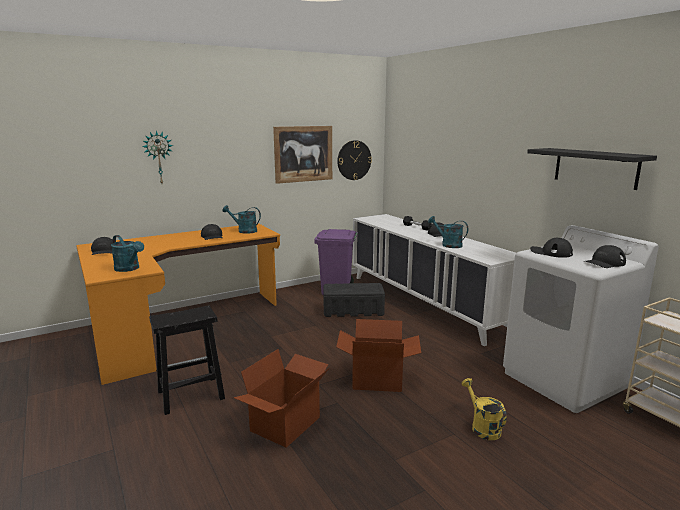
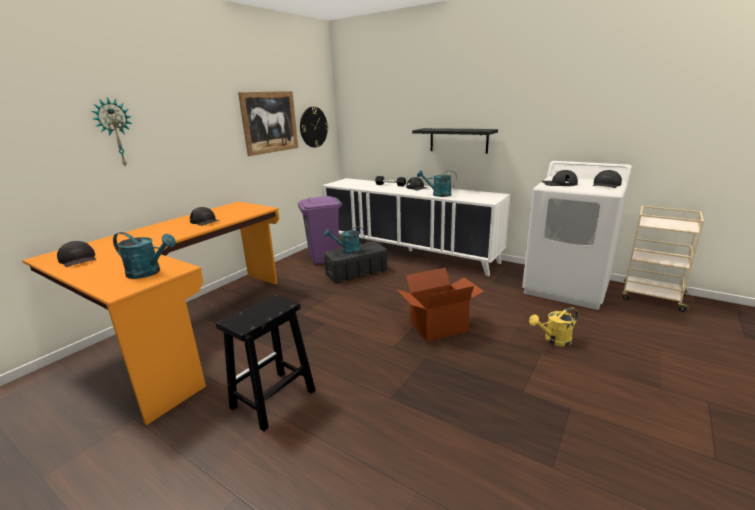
camera: 25 degrees left, 5 degrees up
turquoise watering can [222,205,261,234] -> turquoise watering can moved to [324,227,365,254]
cardboard box [233,349,329,448] -> none
yellow watering can [462,378,507,440] -> yellow watering can turned 60 degrees counterclockwise [529,307,578,346]
black shelf [527,148,657,190] -> black shelf moved to [412,128,498,154]

